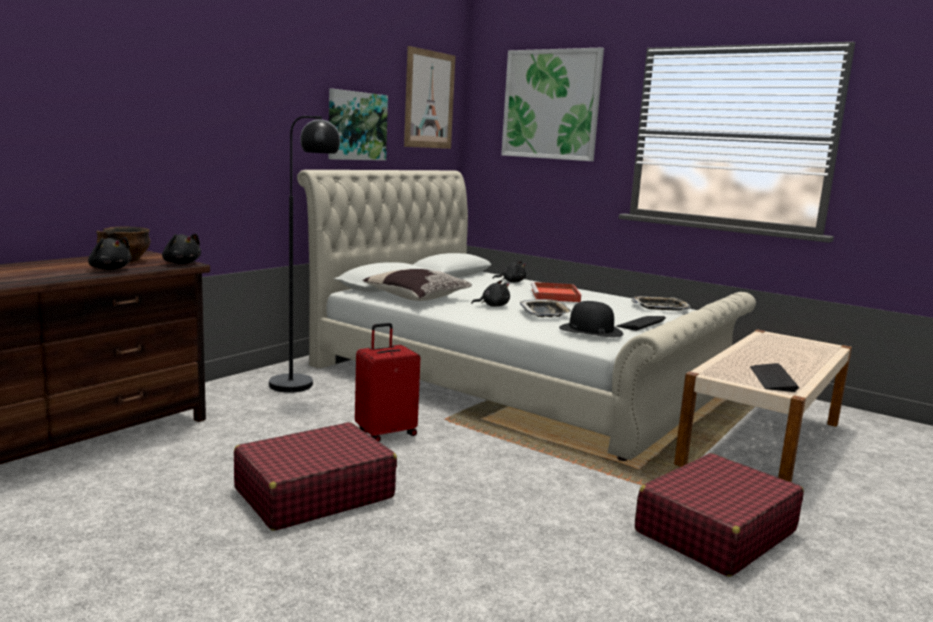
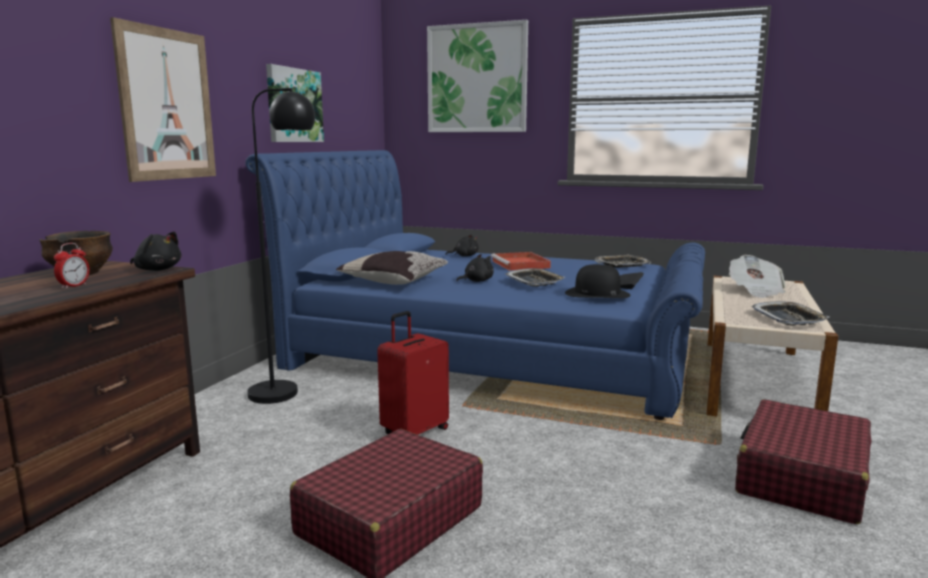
camera: 15 degrees left, 0 degrees up
black plush toy [88,237,132,270] -> alarm clock [54,243,90,289]
beige bed [297,170,756,461] -> blue bed [245,150,705,420]
picture [404,46,456,149] -> picture moved to [110,17,216,182]
keyboard [750,363,800,392] -> tray [751,301,829,325]
none -> newspaper [728,255,786,298]

